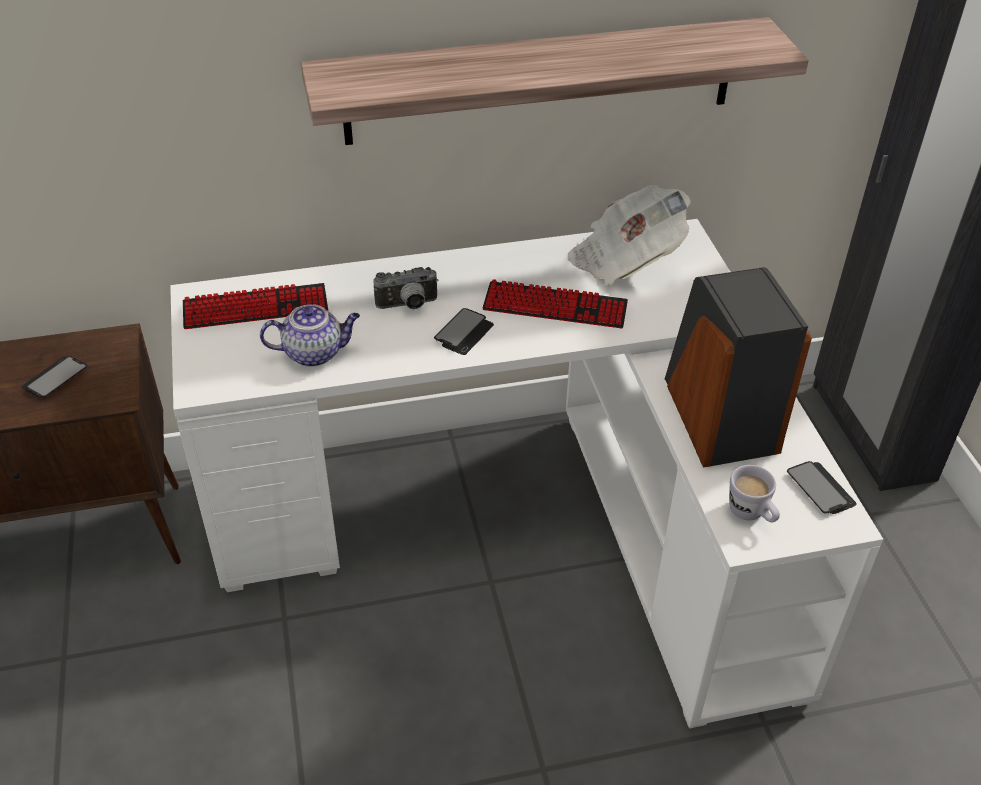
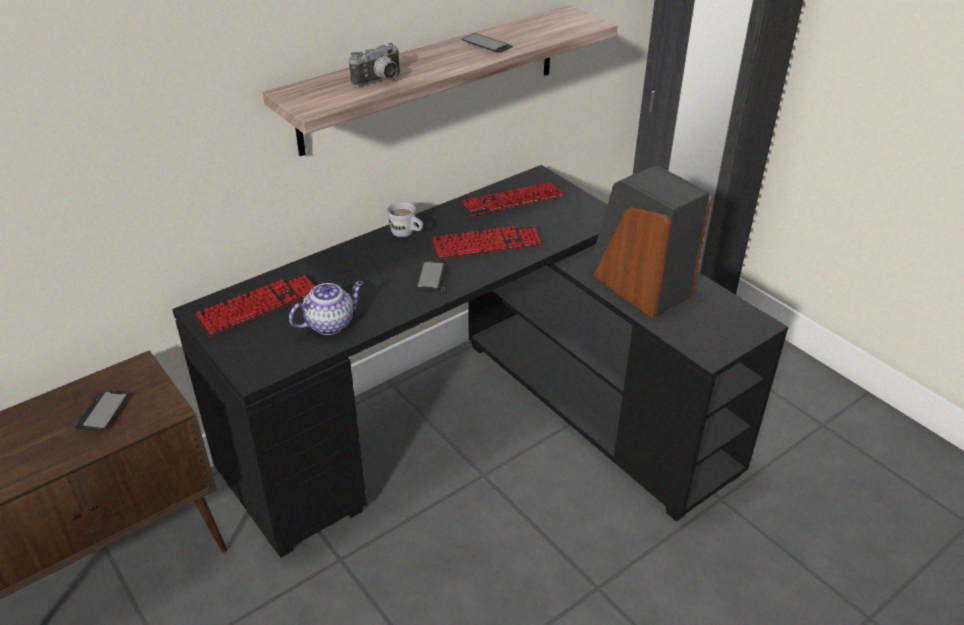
camera: 25 degrees left, 5 degrees down
white desk [170,219,883,729] -> black desk [172,165,788,557]
camera [373,267,439,309] -> camera moved to [349,43,400,87]
newspaper [568,185,691,285] -> keyboard [460,182,565,216]
white mug [729,465,780,523] -> white mug moved to [387,202,423,237]
phone [787,461,857,514] -> phone moved to [462,33,513,53]

